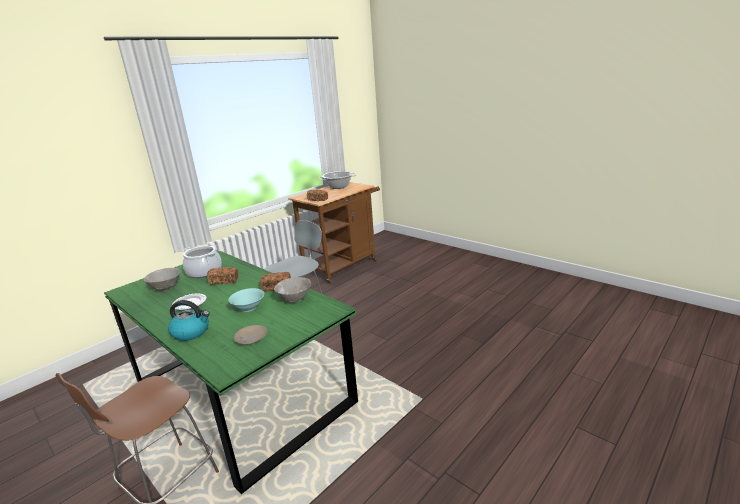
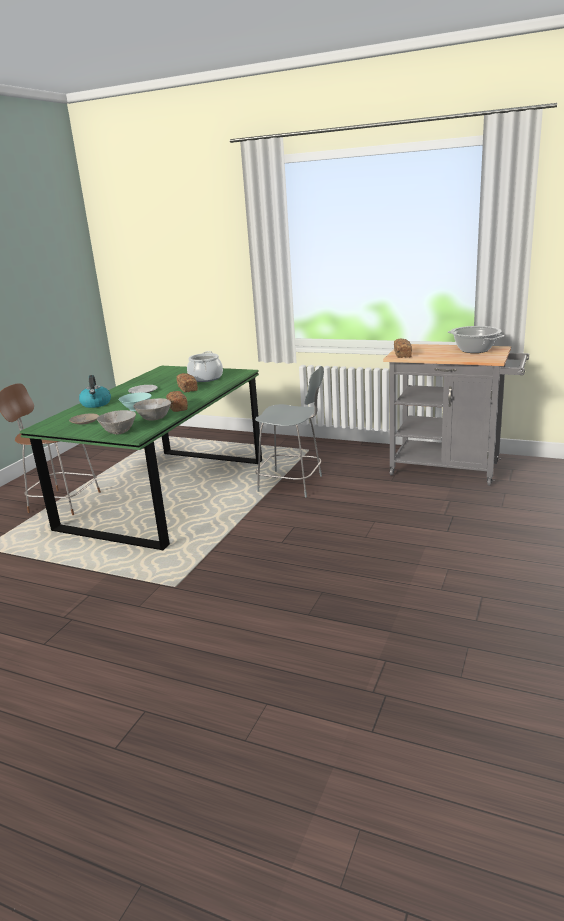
camera: 70 degrees right, 0 degrees up
grey bowl [144,268,180,291] -> grey bowl moved to [97,410,136,434]
brown cart [288,182,380,285] -> grey cart [383,344,529,486]

